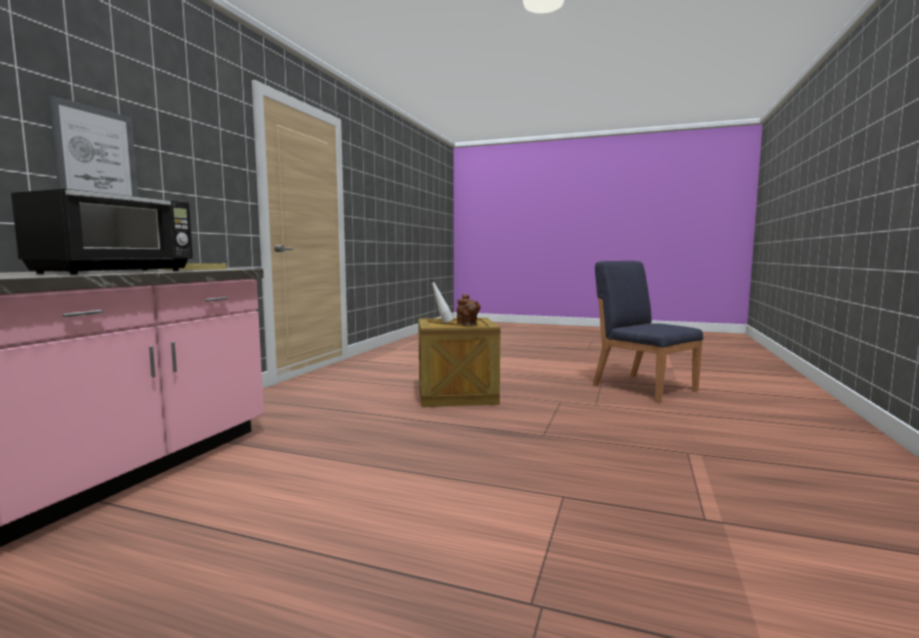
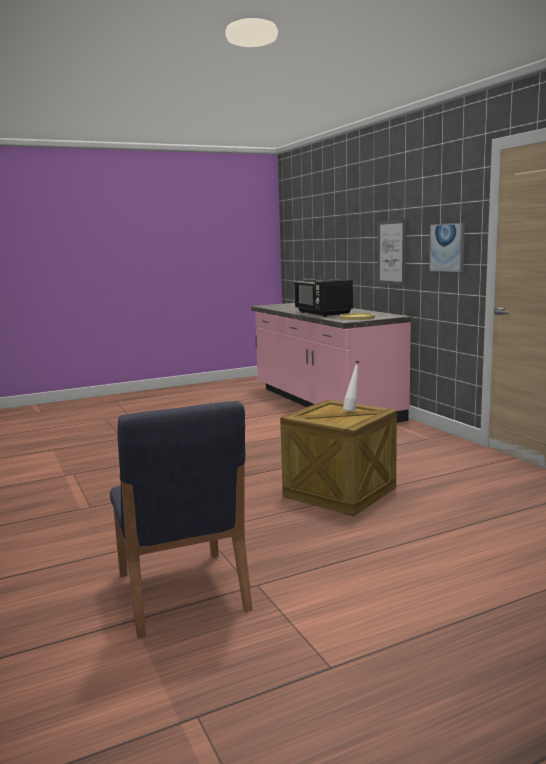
camera: 135 degrees right, 5 degrees up
brown teapot [457,294,481,325] -> none
blue chair [593,261,703,403] -> blue chair turned 60 degrees clockwise [110,401,252,638]
none -> picture [429,223,465,272]

